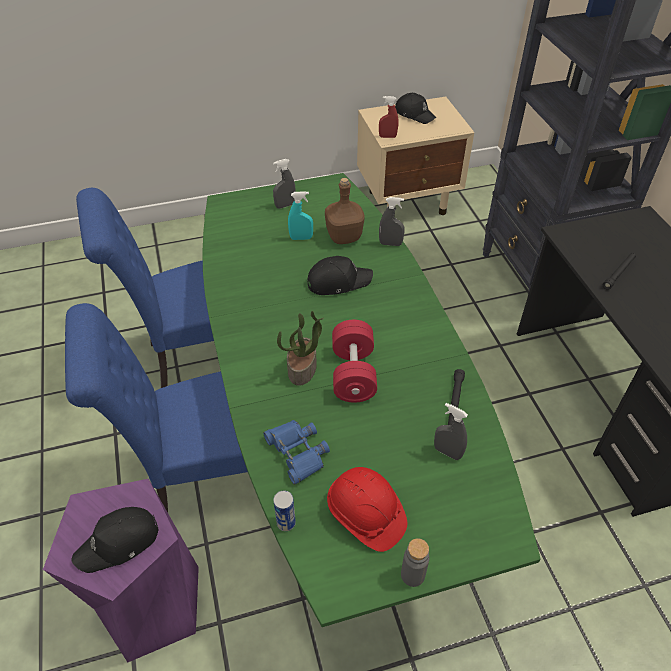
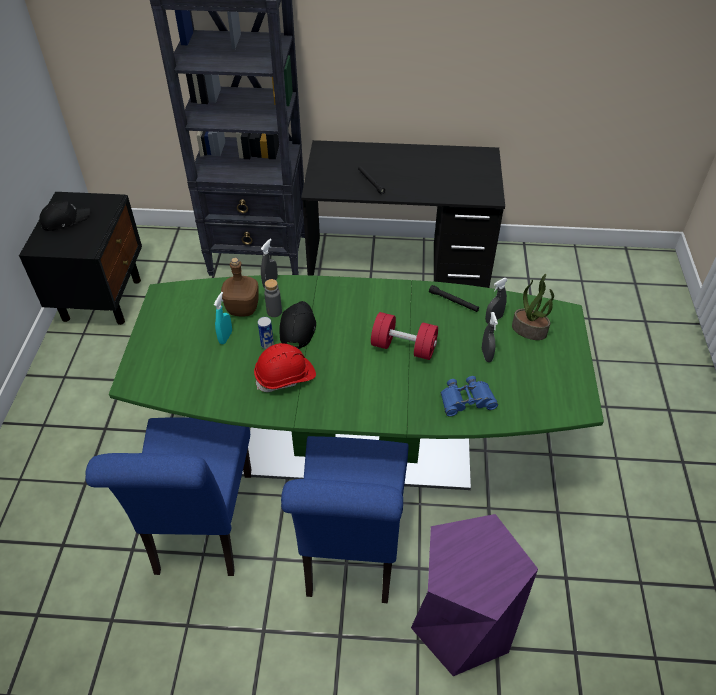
camera: 70 degrees left, 0 degrees up
black cap [72,507,159,573] -> none
grey spray bottle [273,159,296,209] -> grey spray bottle moved to [482,312,498,362]
can [273,491,296,531] -> can moved to [258,317,274,349]
potted plant [277,311,324,386] -> potted plant moved to [512,274,554,340]
red hard hat [327,467,407,552] -> red hard hat moved to [254,343,316,392]
beige nightstand [357,97,474,215] -> black nightstand [19,192,142,325]
red spray bottle [379,96,398,138] -> none
grey bottle [401,538,429,587] -> grey bottle moved to [264,279,282,317]

